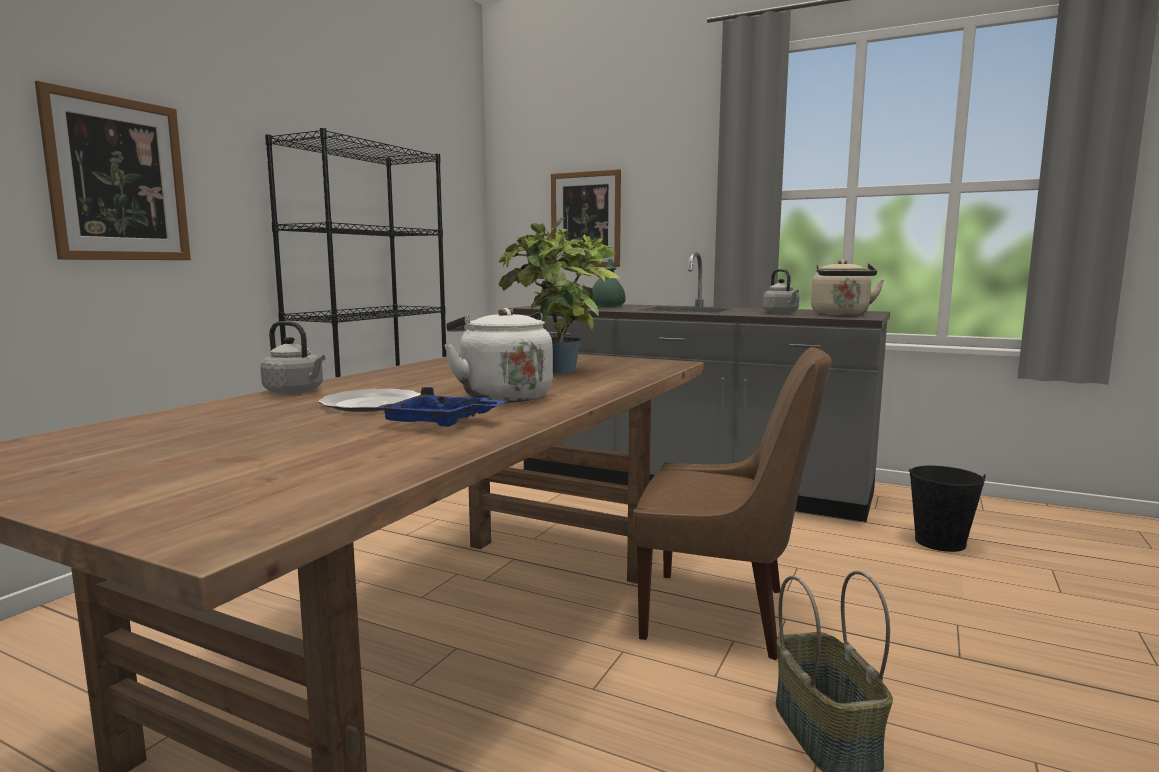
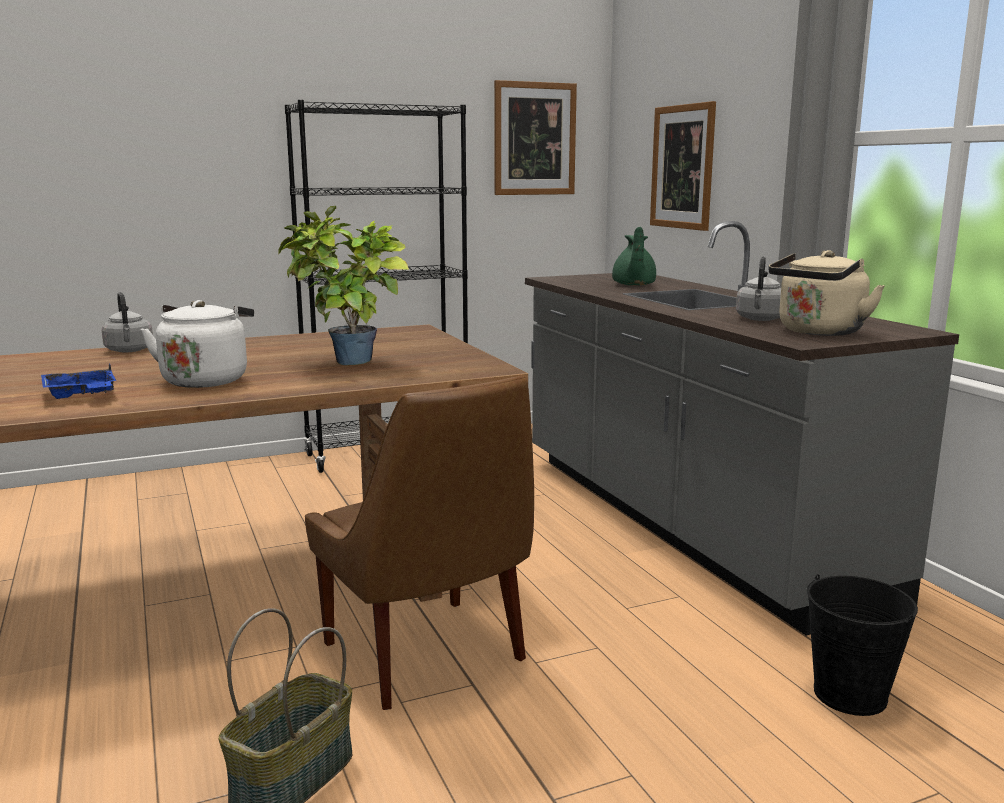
camera: 40 degrees right, 5 degrees up
picture [35,81,191,260] -> picture moved to [494,80,577,195]
plate [319,389,421,412] -> none
green teapot [592,259,626,307] -> green teapot turned 135 degrees clockwise [612,227,656,286]

